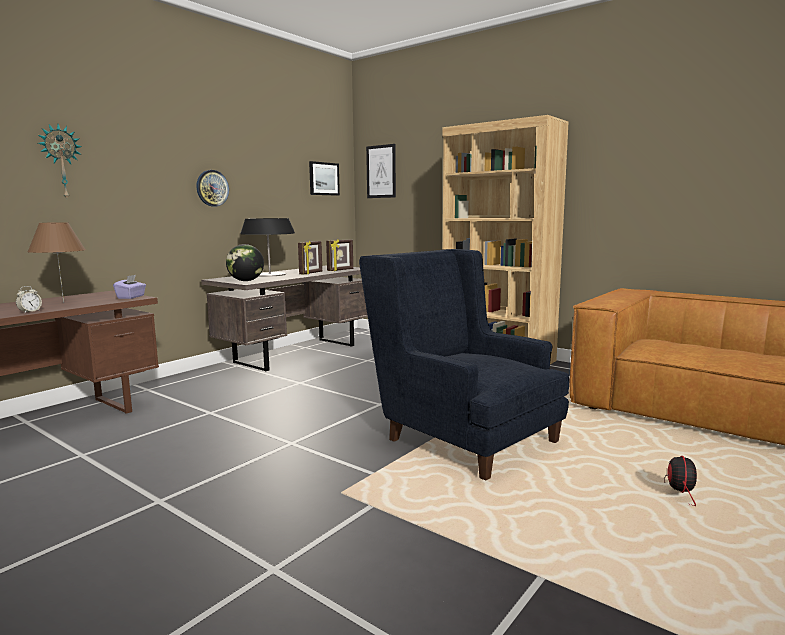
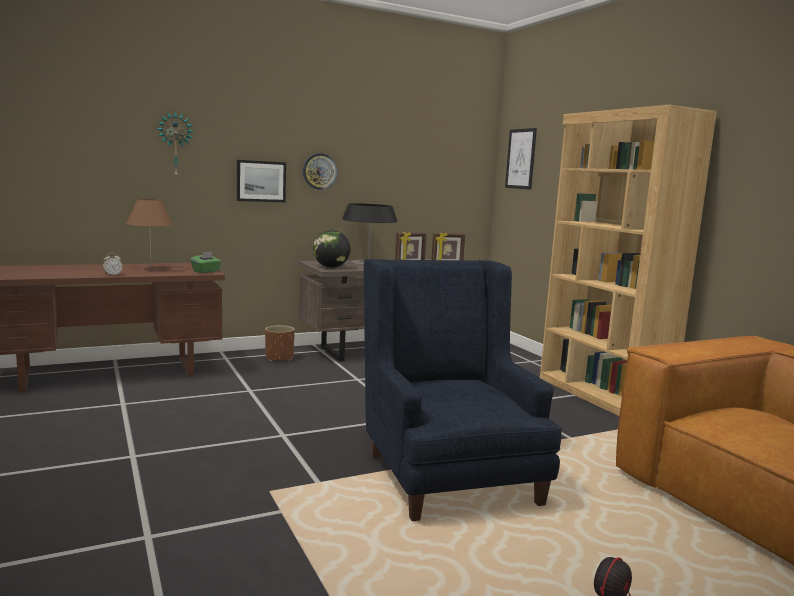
camera: 25 degrees right, 0 degrees up
purple tissue box [113,275,146,299] -> green tissue box [190,251,221,273]
picture [309,161,340,196] -> picture moved to [237,160,286,202]
none -> brown planter [265,325,295,361]

